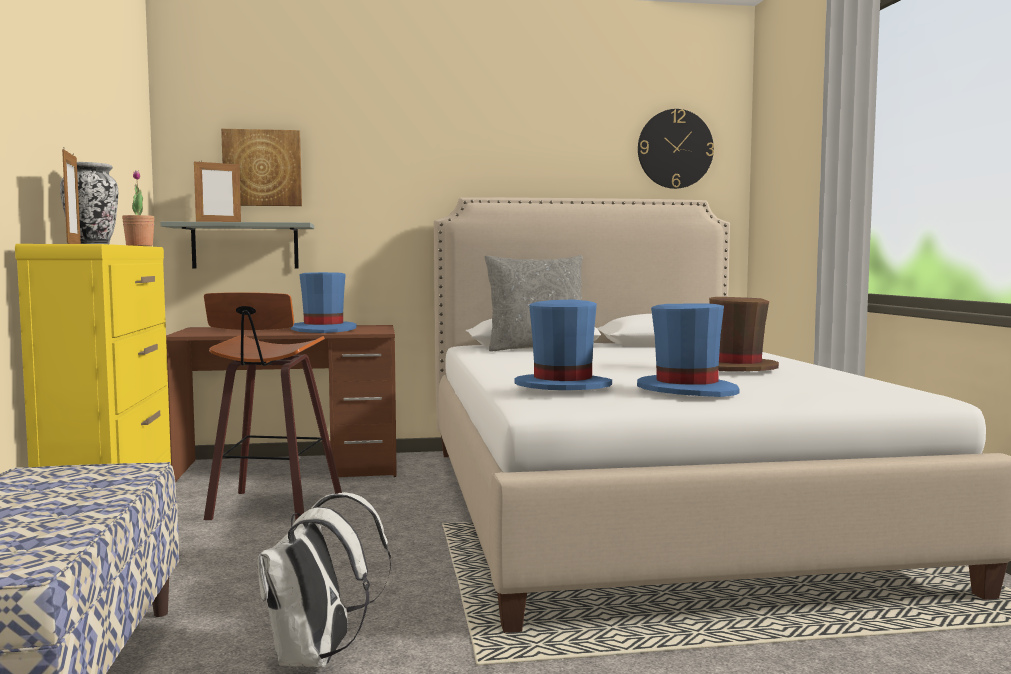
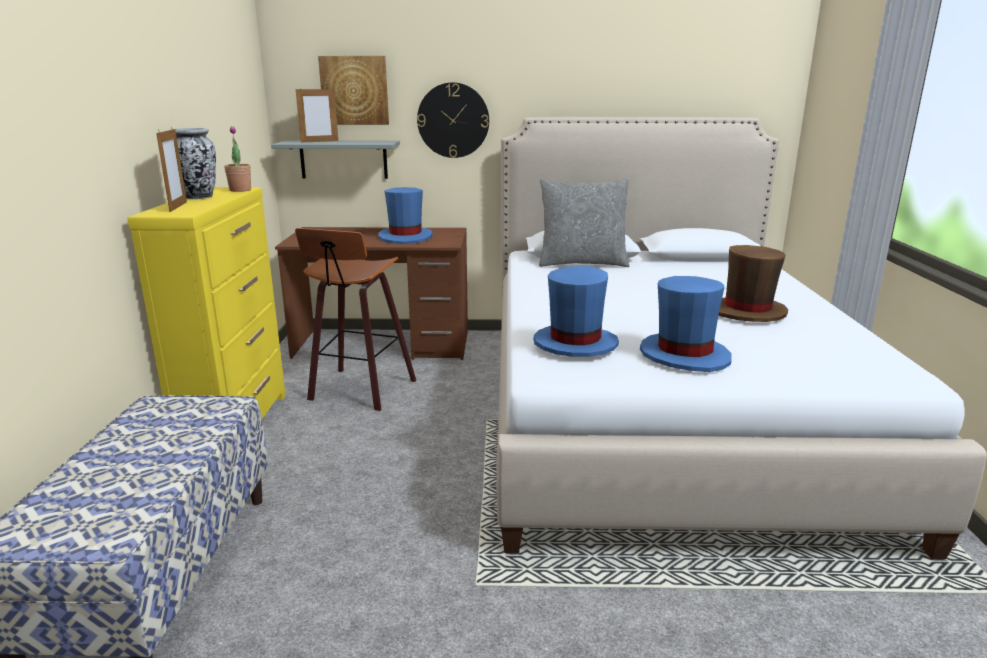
camera: 10 degrees right, 15 degrees up
white backpack [258,492,391,668] -> none
wall clock [638,109,714,189] -> wall clock moved to [417,82,489,158]

